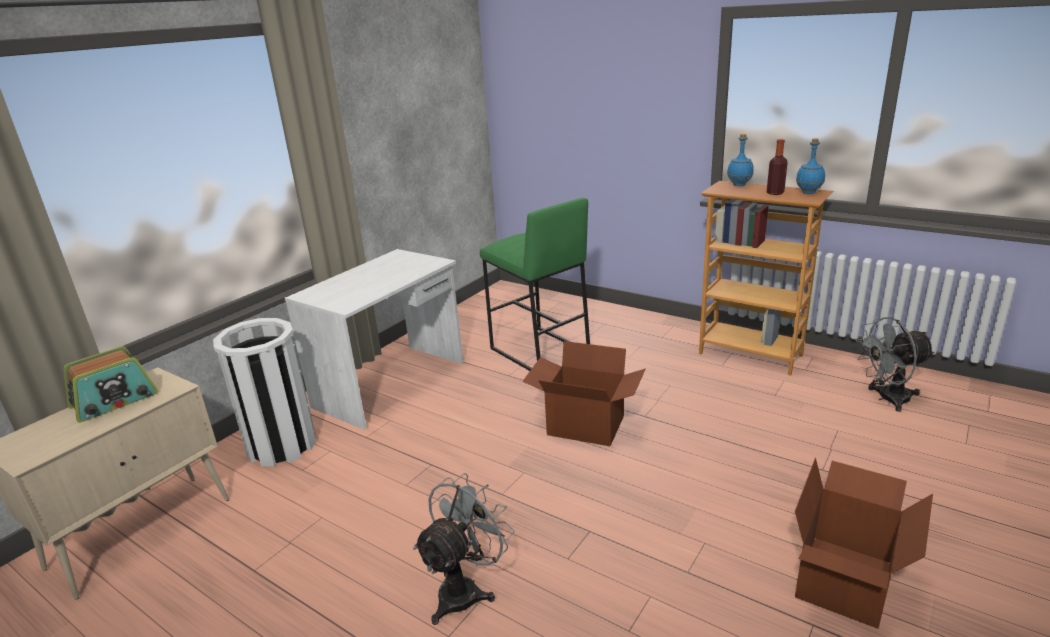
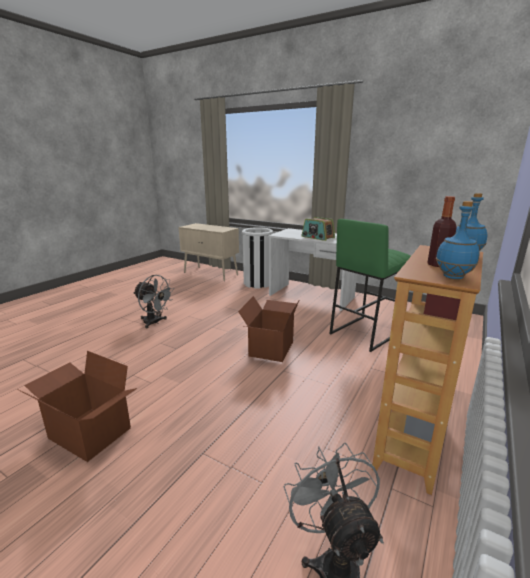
camera: 85 degrees right, 5 degrees down
radio [64,346,158,423] -> radio moved to [301,217,335,241]

